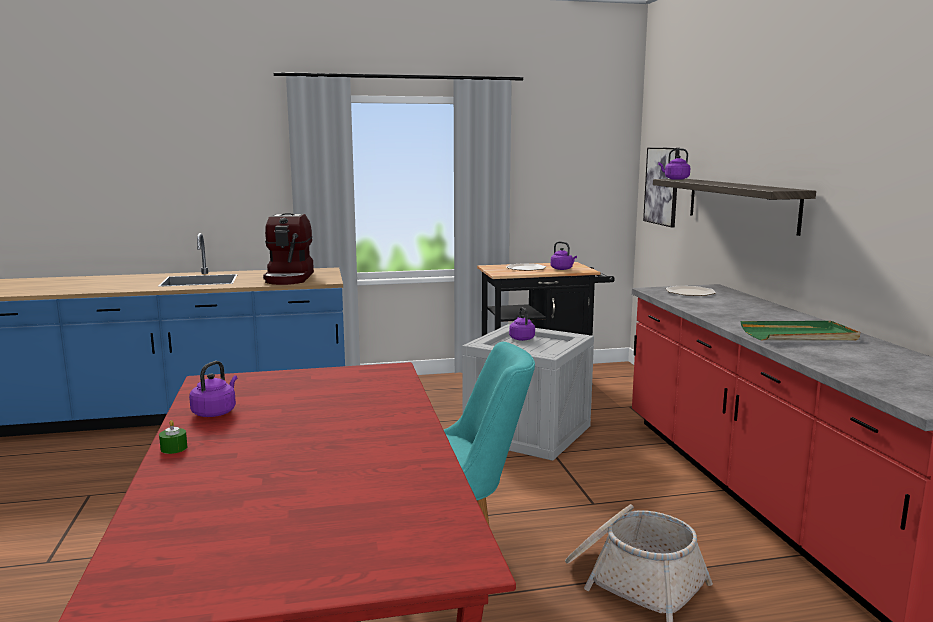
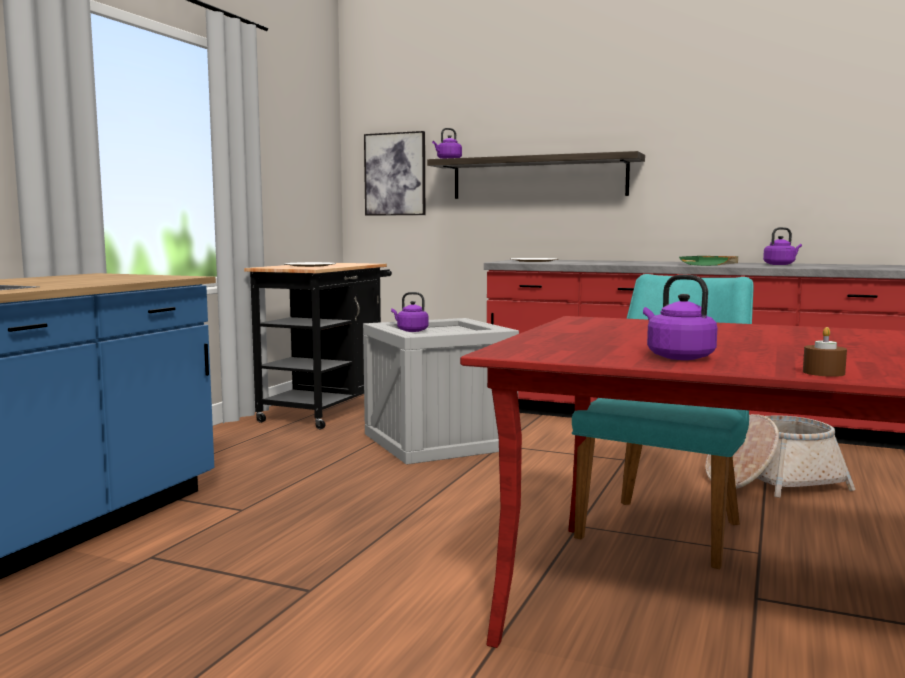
camera: 55 degrees left, 5 degrees down
green candle [159,420,187,454] -> brown candle [803,327,847,377]
coffee machine [263,213,314,285] -> none
purple kettle [551,242,577,270] -> purple kettle moved to [763,227,802,265]

